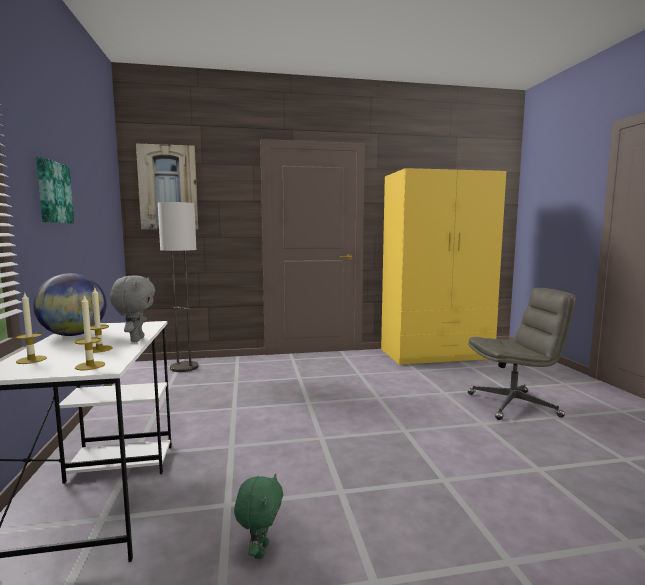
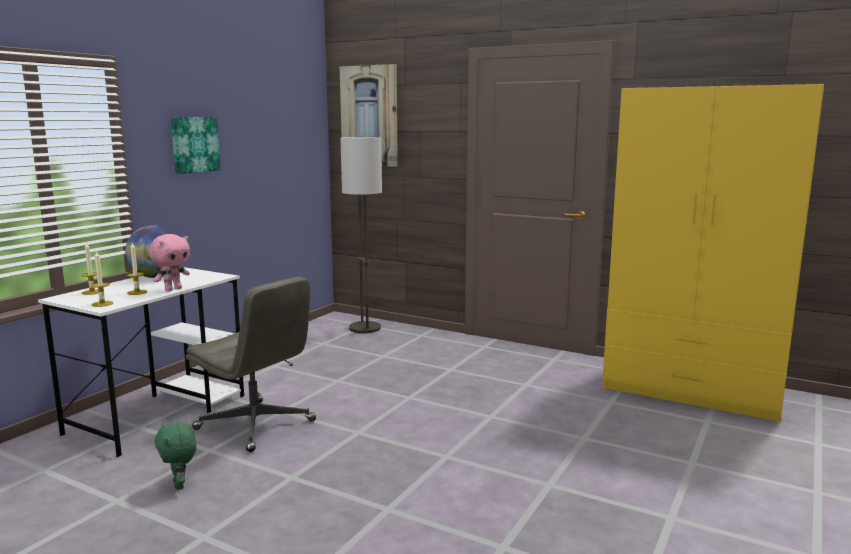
camera: 40 degrees right, 5 degrees up
grey plush toy [110,275,156,342] -> pink plush toy [149,234,190,291]
green plush toy [234,473,283,559] -> green plush toy turned 105 degrees clockwise [155,422,196,490]
grey office chair [468,288,576,420] -> grey office chair moved to [186,276,316,452]

